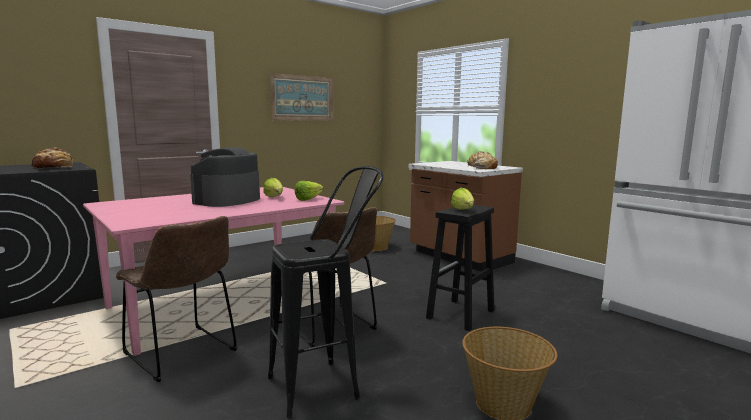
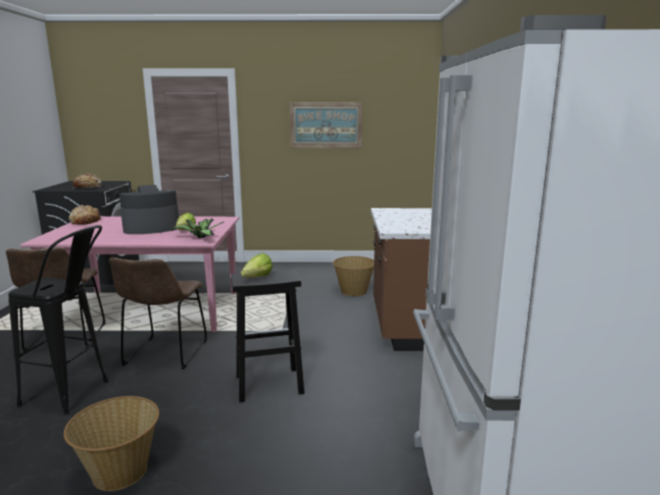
camera: 40 degrees right, 5 degrees up
lettuce [295,181,323,201] -> potted plant [171,218,223,239]
bread [467,151,498,169] -> bread moved to [69,205,101,225]

